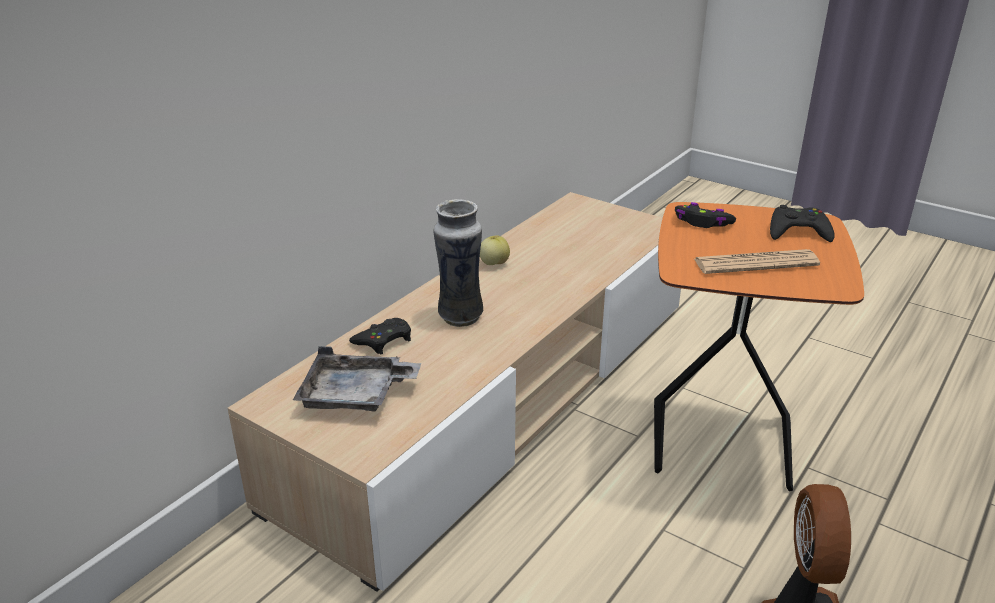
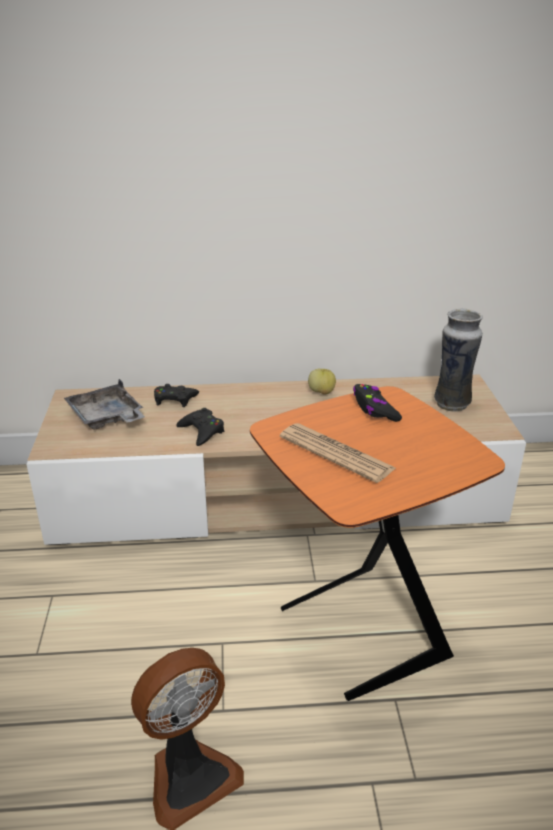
camera: 50 degrees right, 0 degrees up
vase [433,199,483,327] -> vase moved to [434,308,483,412]
black game controller [770,205,834,242] -> black game controller moved to [176,408,224,446]

